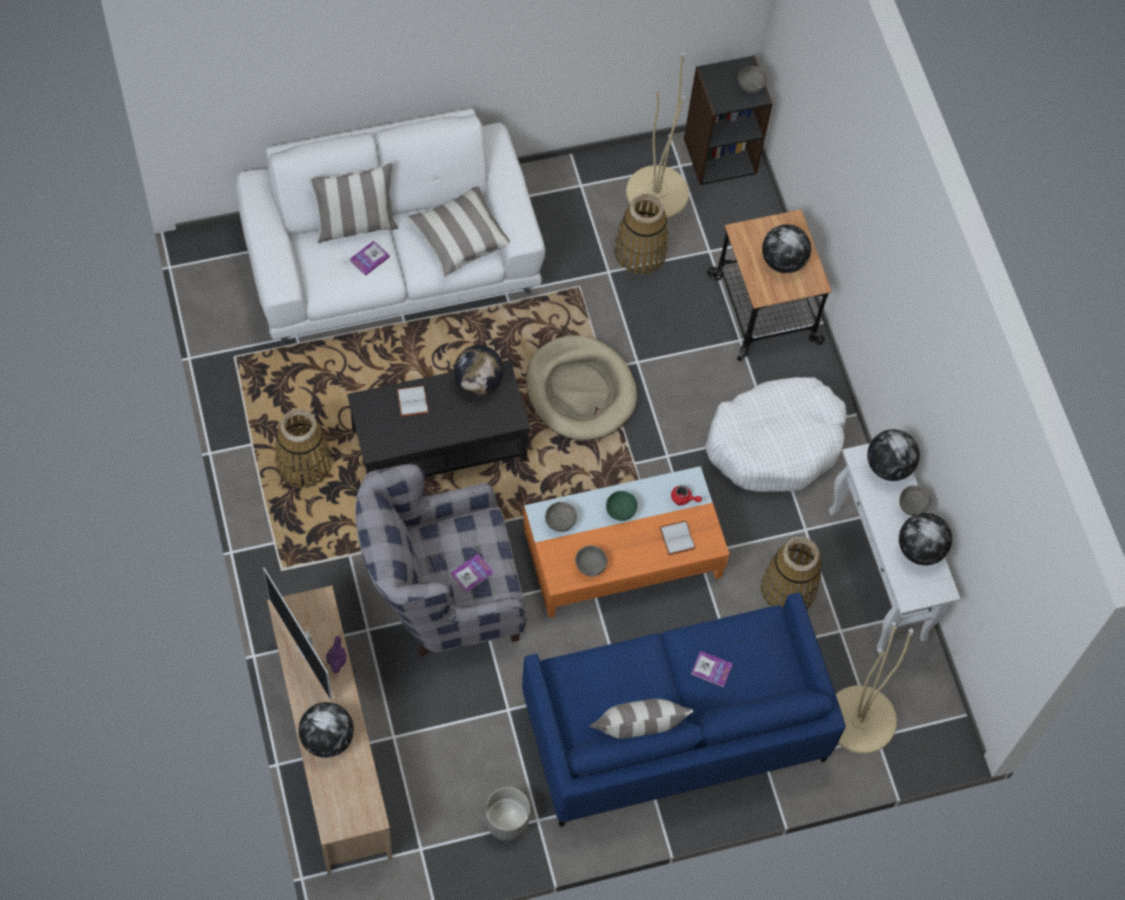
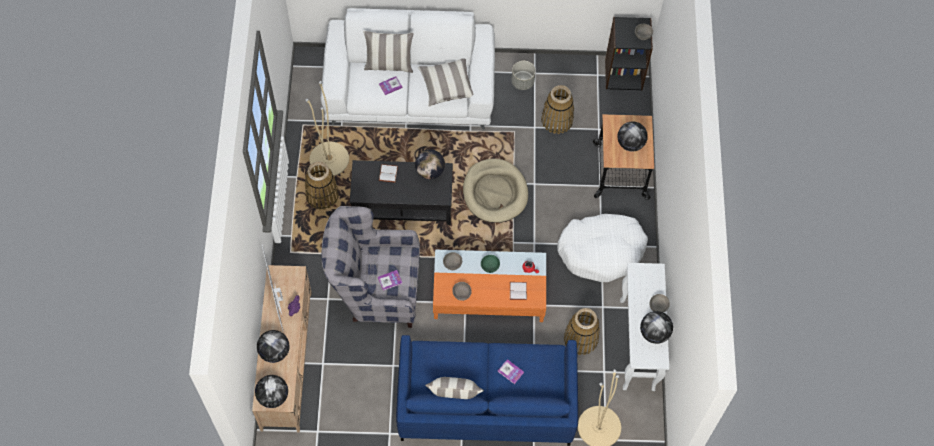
camera: 20 degrees right, 0 degrees up
grey planter [485,787,530,840] -> grey planter moved to [511,61,536,90]
beige floor lamp [626,52,689,219] -> beige floor lamp moved to [305,81,349,176]
globe [867,429,920,481] -> globe moved to [255,375,288,408]

